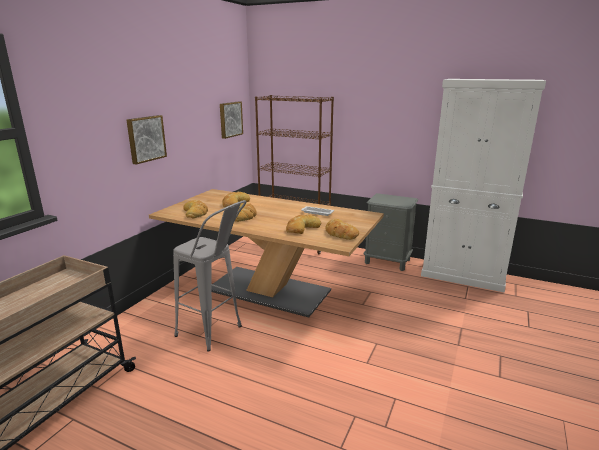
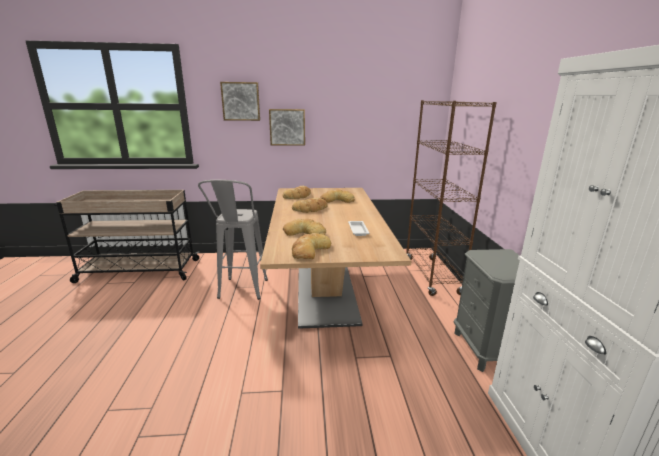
camera: 60 degrees right, 0 degrees up
picture [220,102,243,139] -> picture moved to [220,82,260,121]

